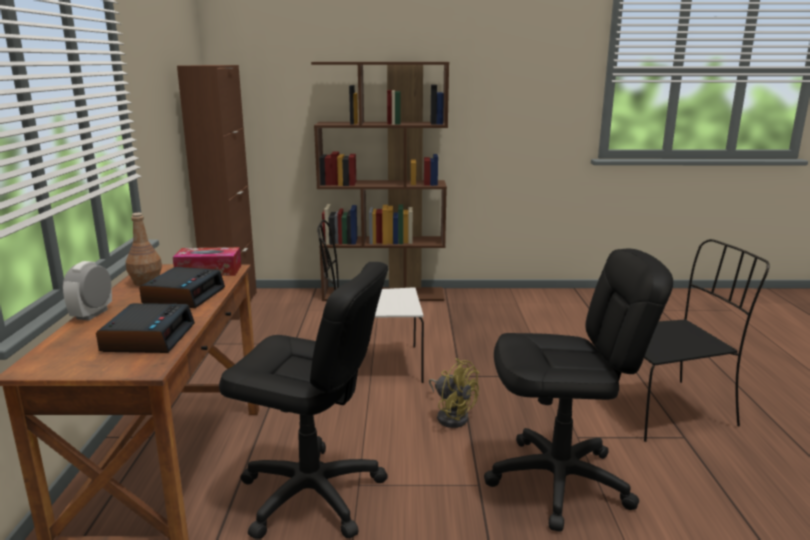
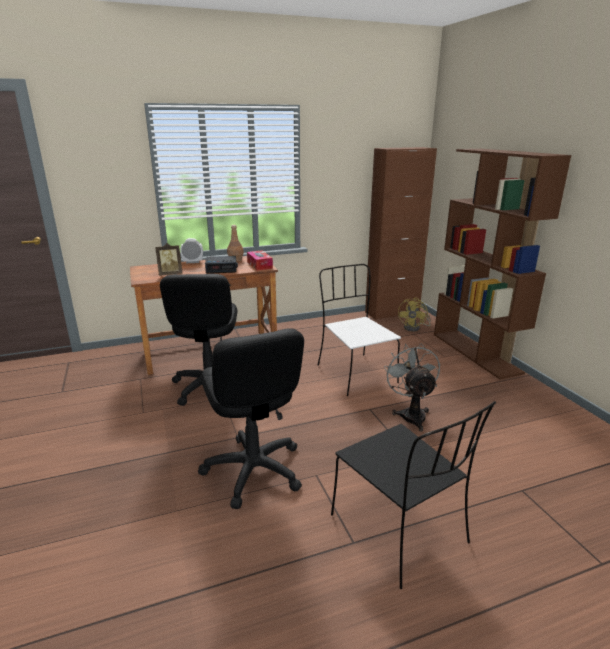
camera: 70 degrees right, 5 degrees up
alarm clock [96,303,195,353] -> picture frame [155,243,182,276]
yellow fan [429,358,479,428] -> yellow fan moved to [398,297,431,332]
none -> grey fan [384,344,440,432]

